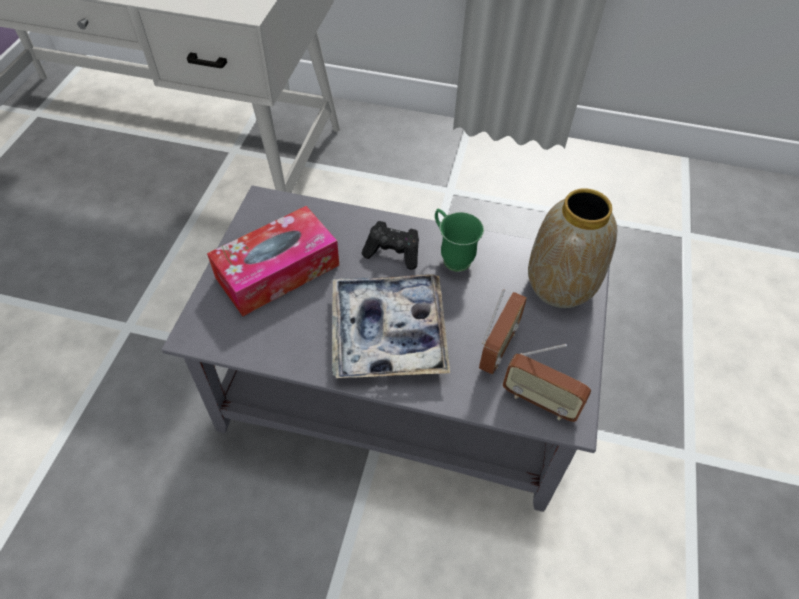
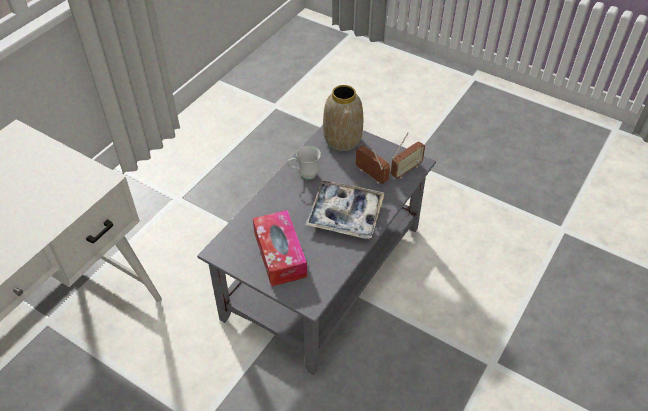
camera: 70 degrees left, 5 degrees down
black game controller [362,221,419,270] -> none
green mug [435,209,484,272] -> white mug [288,145,321,180]

